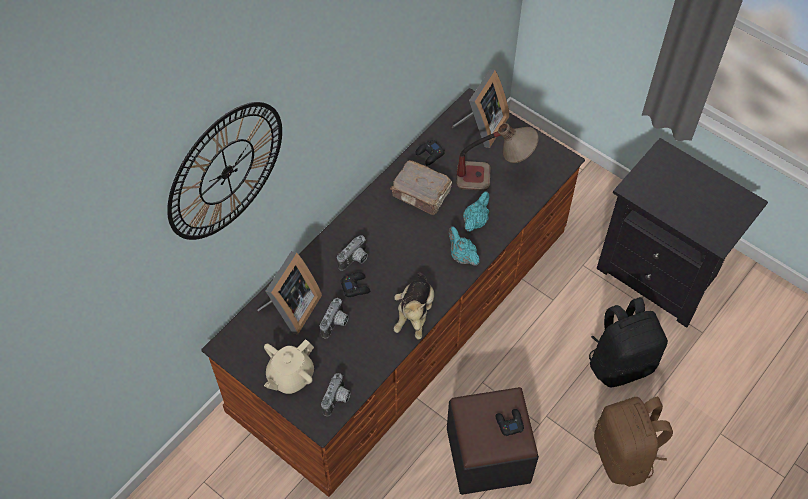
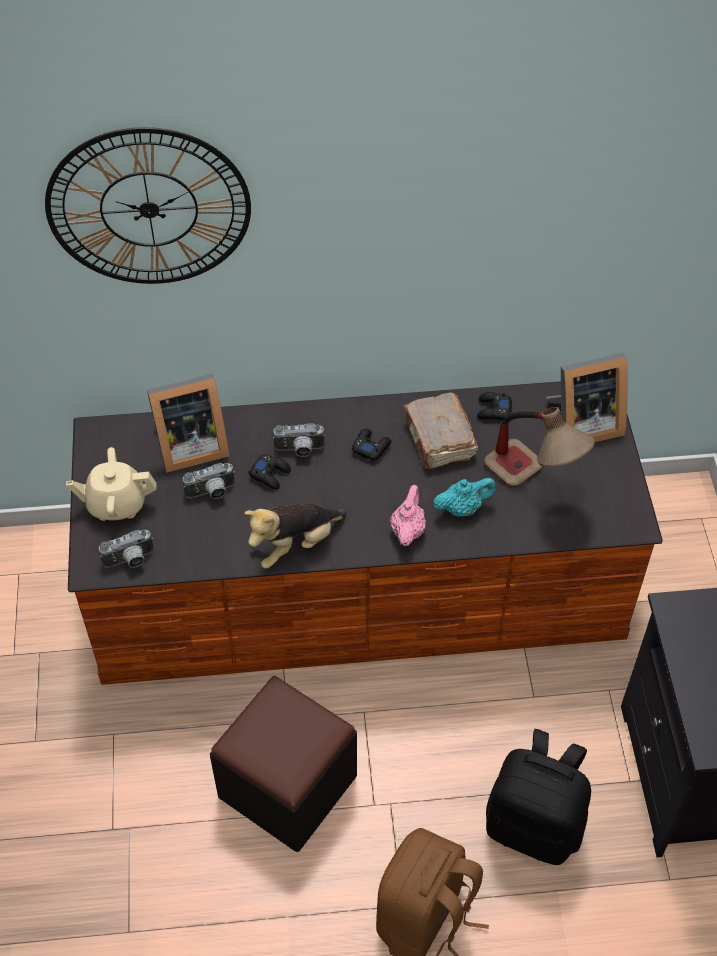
camera: 45 degrees right, 5 degrees down
turquoise teapot [449,226,479,265] -> pink teapot [390,485,426,546]
black game controller [495,409,524,436] -> black game controller moved to [352,429,391,461]

